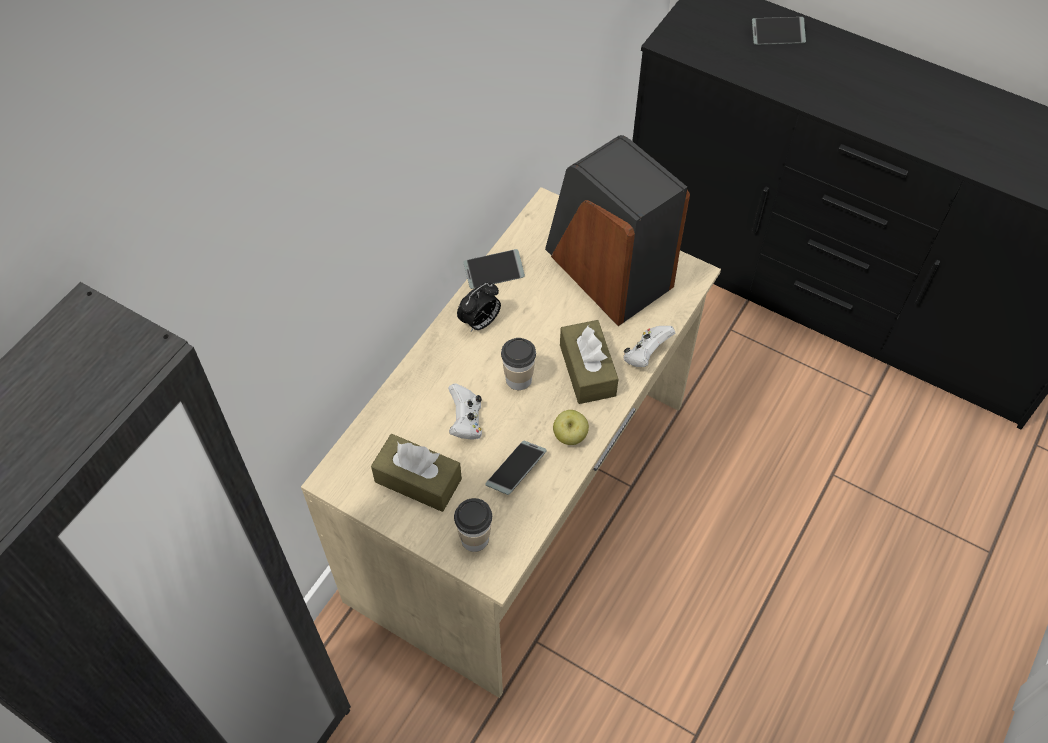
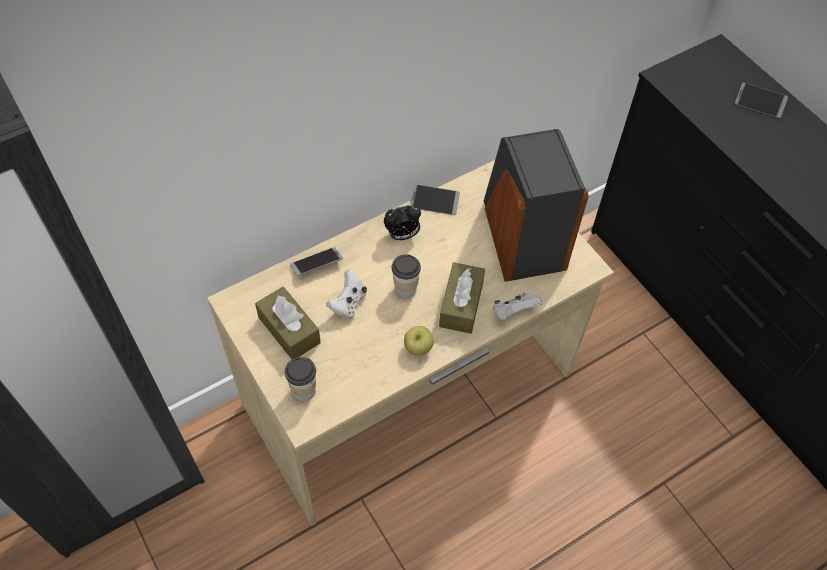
camera: 25 degrees right, 0 degrees up
phone [485,441,547,495] -> phone moved to [290,247,343,276]

